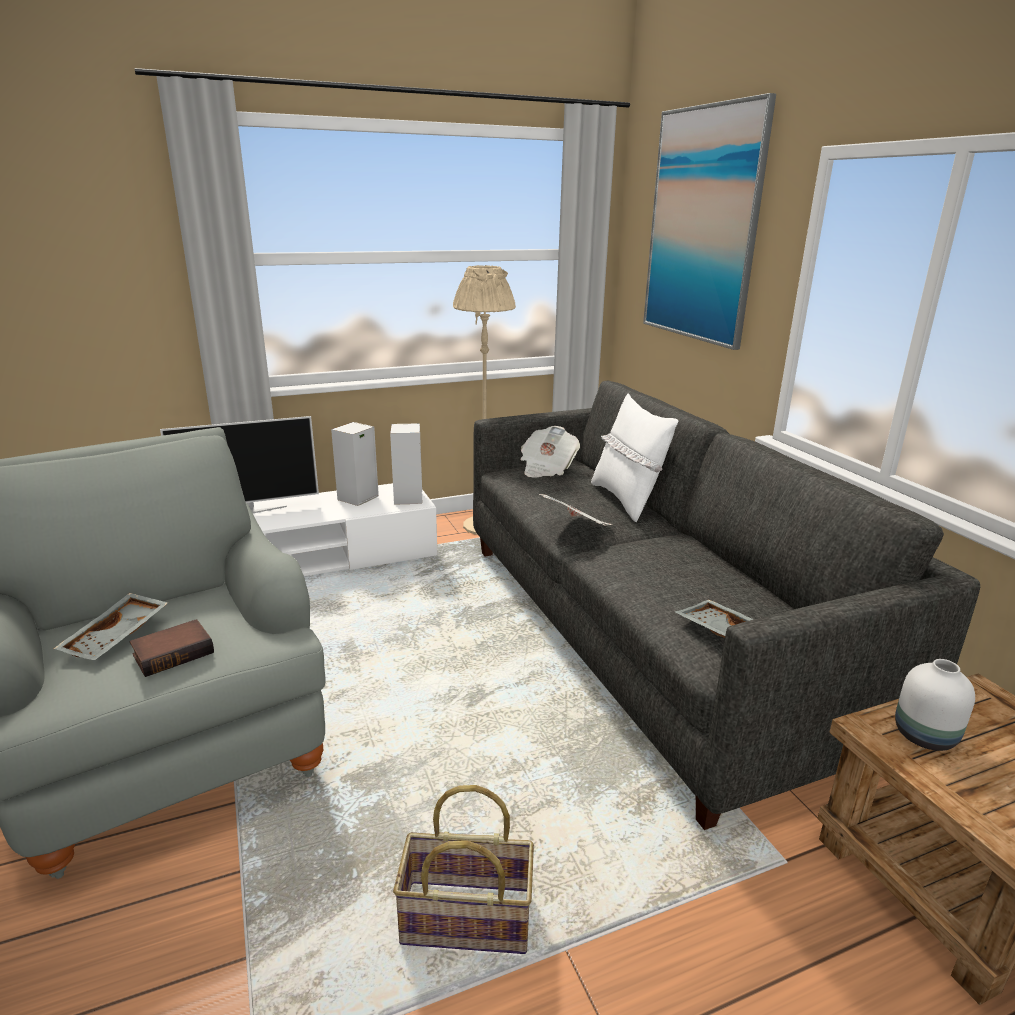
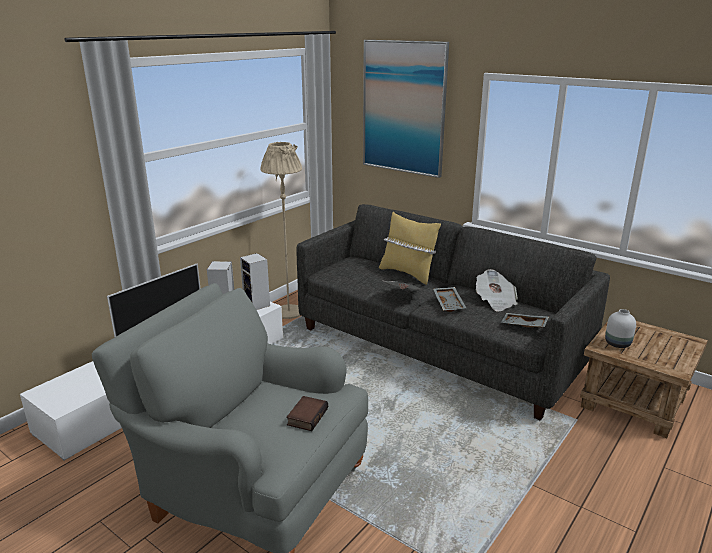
camera: 30 degrees left, 0 degrees up
grey tray [54,593,168,661] -> grey tray moved to [433,287,466,312]
basket [393,785,534,954] -> none
newspaper [521,426,580,478] -> newspaper moved to [476,269,518,312]
white pillow [591,393,679,522] -> yellow pillow [379,212,441,285]

